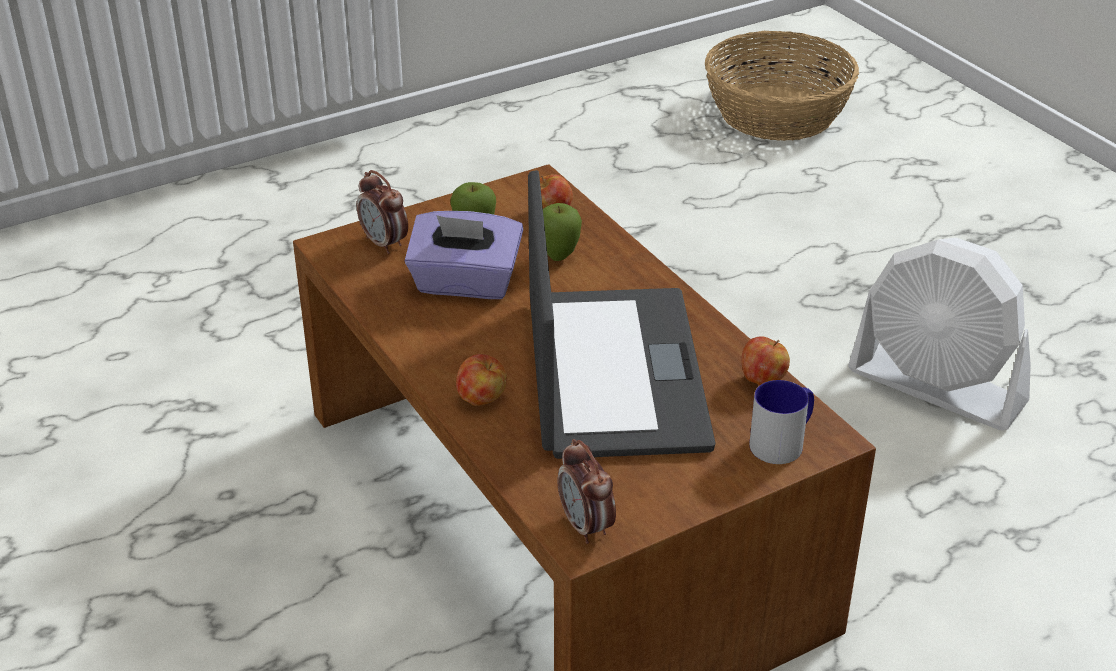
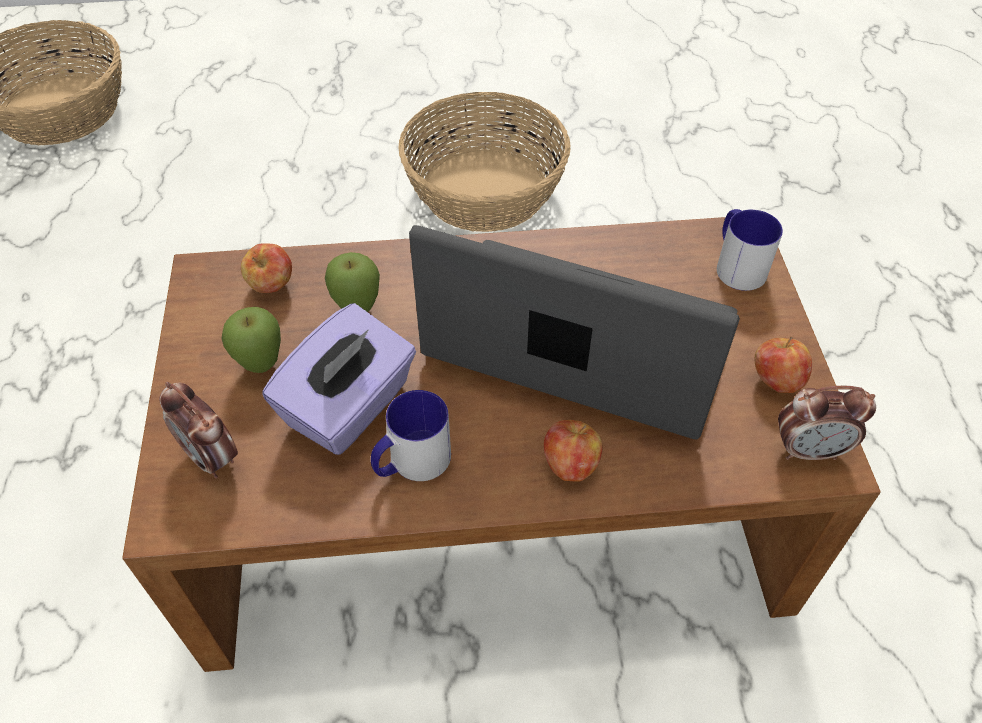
camera: 65 degrees left, 15 degrees up
alarm clock [357,170,408,254] -> alarm clock turned 60 degrees clockwise [159,382,238,479]
apple [742,336,790,385] -> apple moved to [754,336,812,393]
white fan [848,238,1031,430] -> basket [398,92,571,232]
none -> mug [371,390,451,481]

